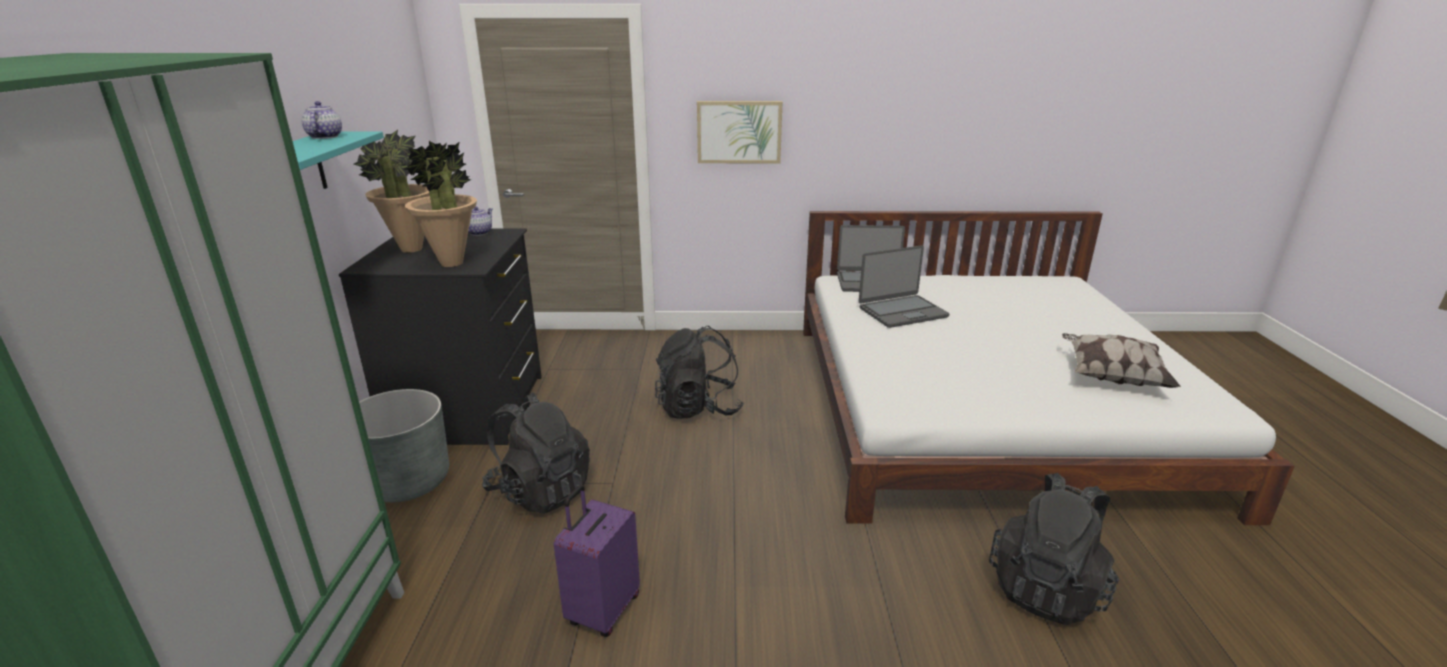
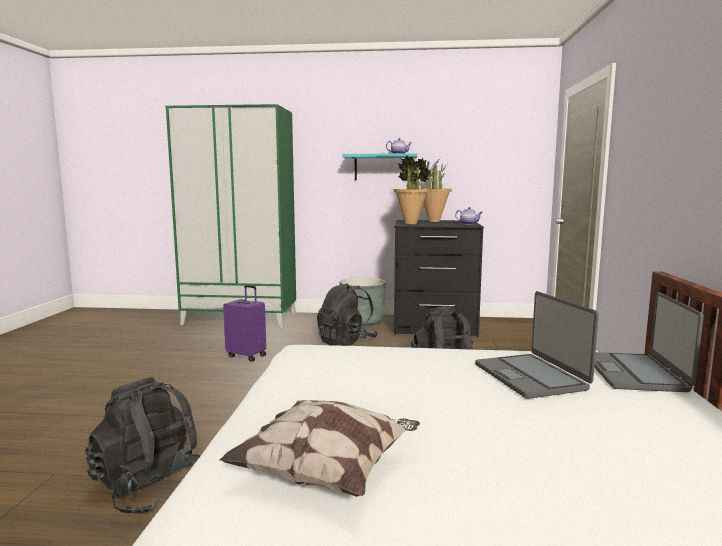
camera: 95 degrees right, 15 degrees down
picture [697,101,782,163] -> none

